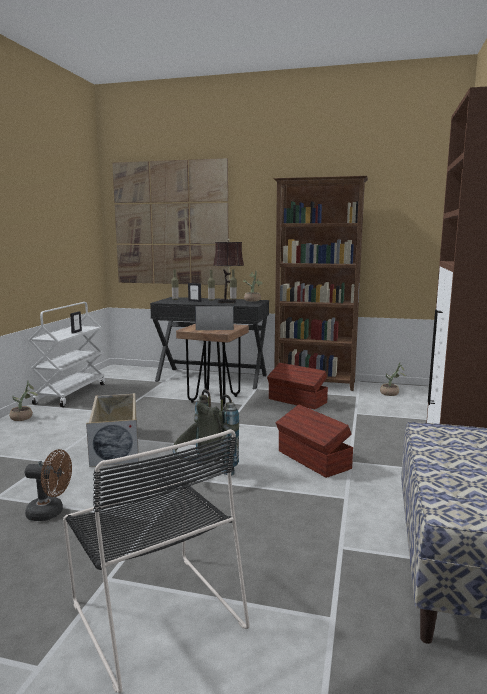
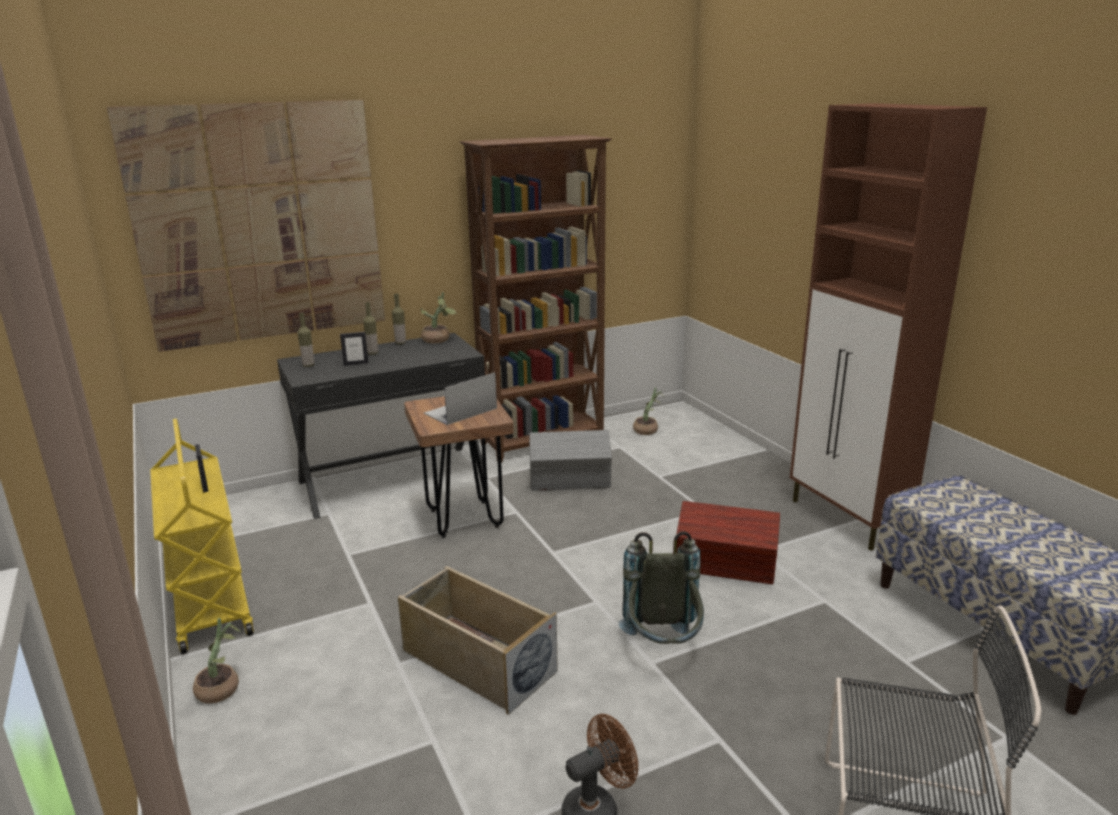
camera: 40 degrees left, 10 degrees up
white cart [28,302,105,407] -> yellow cart [150,418,254,654]
brown table lamp [213,239,244,303] -> none
brown storage box [267,363,328,409] -> grey storage box [529,430,612,491]

